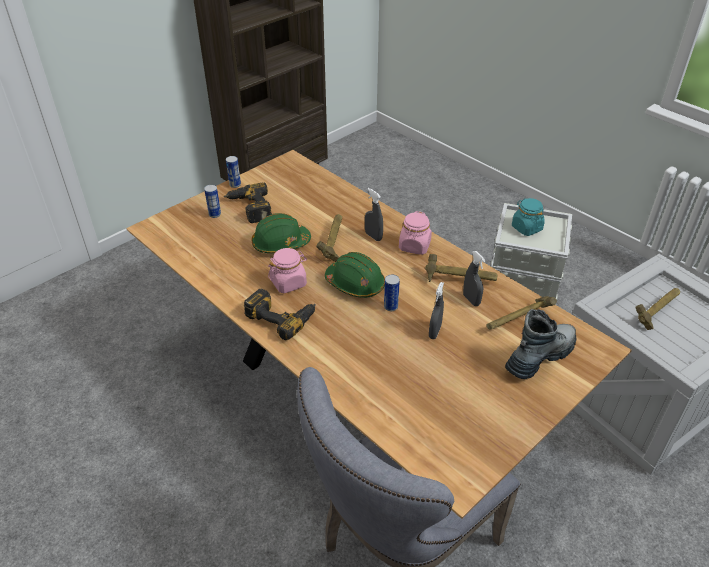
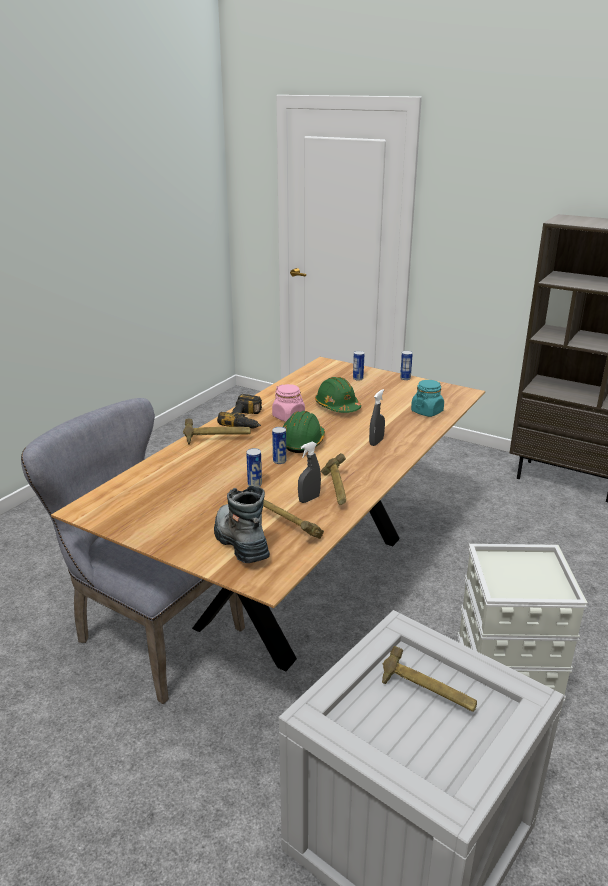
camera: 75 degrees right, 15 degrees down
power drill [224,183,272,223] -> none
hammer [316,214,342,262] -> hammer moved to [183,419,251,445]
pink jar [399,211,432,255] -> none
grey spray bottle [429,282,444,339] -> can [246,448,262,487]
boot [505,309,576,380] -> boot turned 150 degrees counterclockwise [214,486,270,563]
turquoise jar [512,198,545,236] -> turquoise jar moved to [411,380,444,417]

